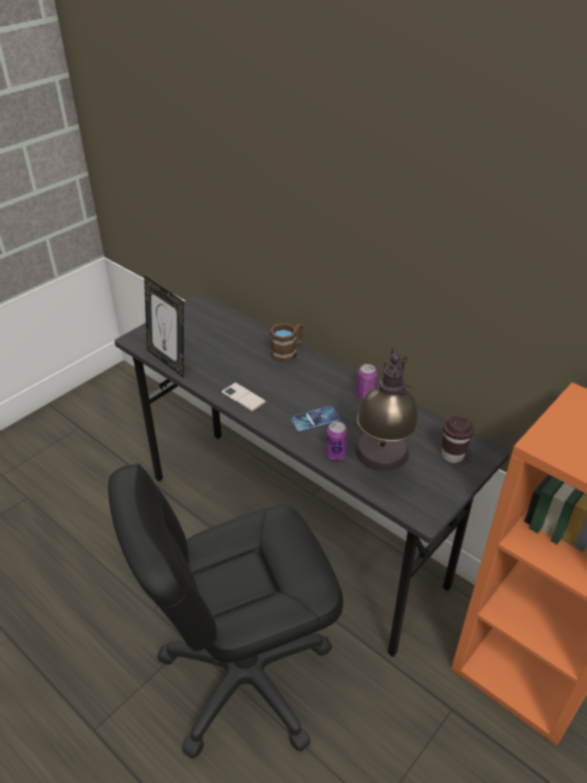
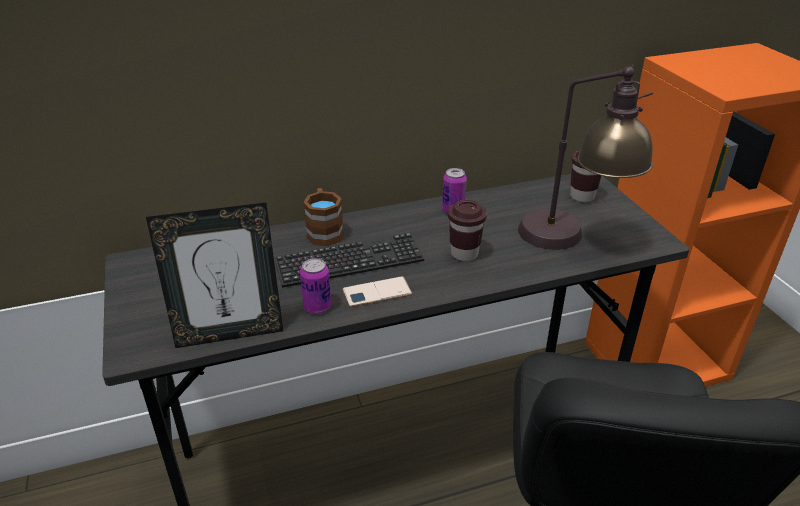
camera: 60 degrees left, 5 degrees down
phone [290,406,340,432] -> brown cup [448,200,487,261]
can [326,421,348,460] -> can moved to [300,258,331,314]
none -> keyboard [274,232,424,288]

